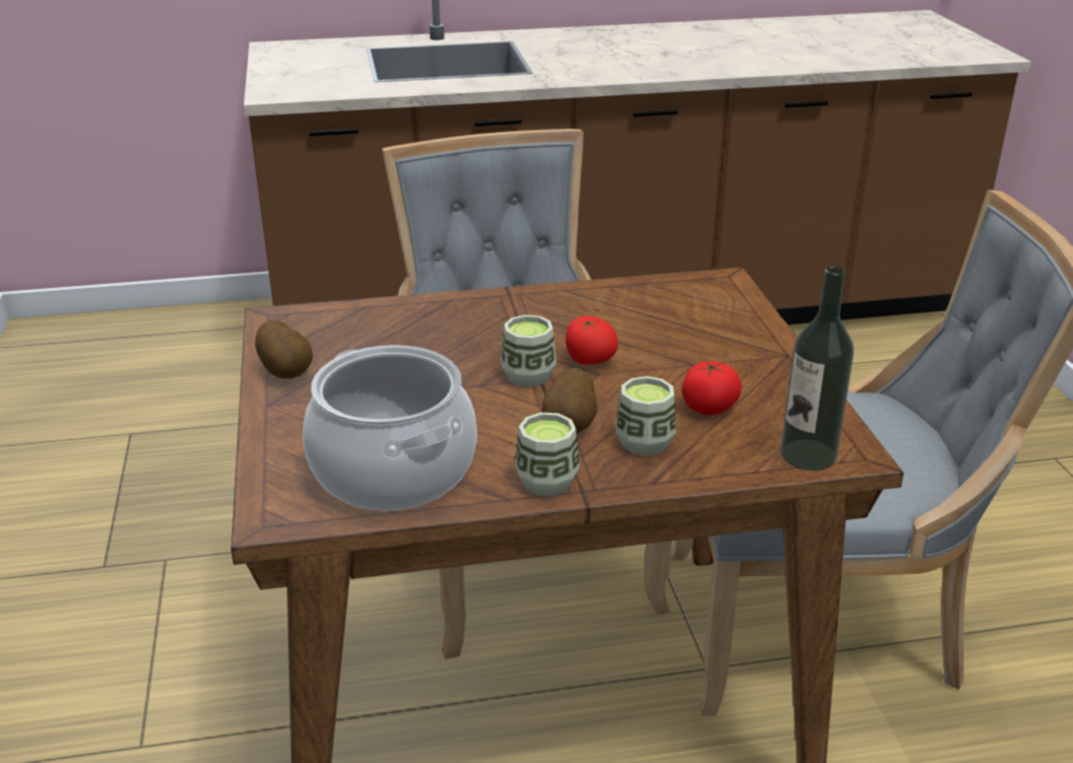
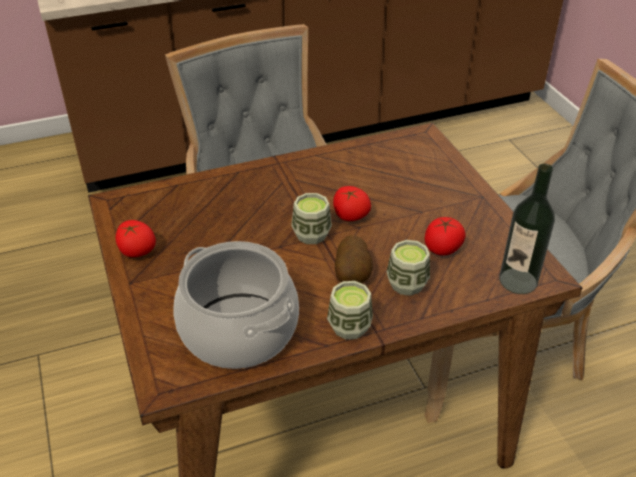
camera: 10 degrees left, 10 degrees up
potato [255,320,313,379] -> tomato [116,220,156,257]

